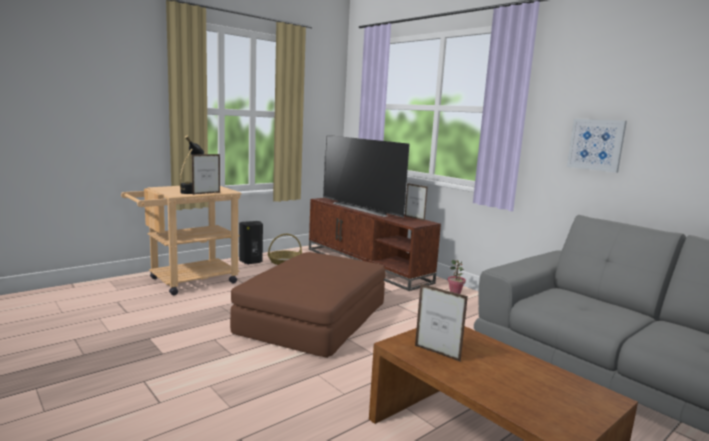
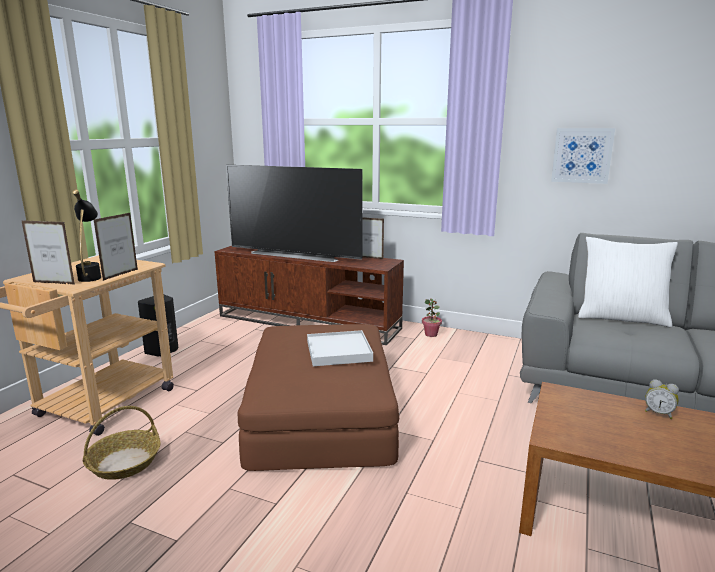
camera: 25 degrees left, 5 degrees up
basket [268,234,302,265] -> basket moved to [82,406,160,480]
picture frame [415,284,468,362] -> picture frame moved to [21,220,75,285]
none -> white tray [307,330,373,366]
none -> white pillow [578,237,678,328]
none -> alarm clock [645,379,679,419]

